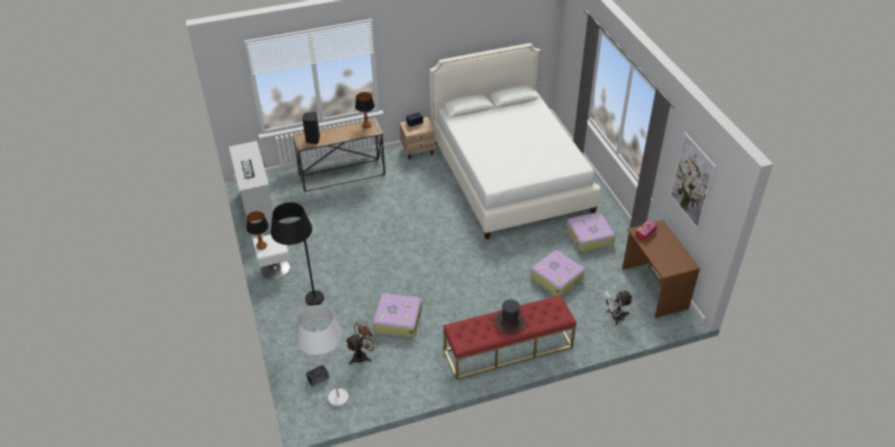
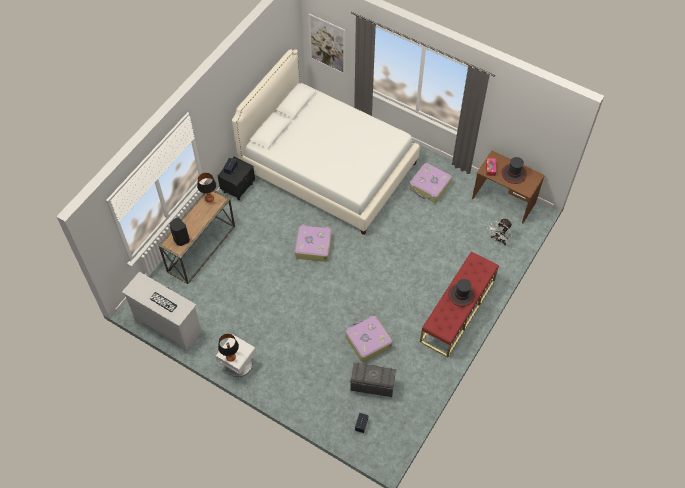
camera: 40 degrees left, 15 degrees up
black floor lamp [271,202,324,306] -> none
white floor lamp [295,305,349,407] -> none
brown fan [346,320,379,365] -> grey storage box [350,362,397,397]
beige nightstand [400,117,436,159] -> black nightstand [218,156,255,201]
suitcase [531,250,585,297] -> suitcase moved to [295,225,332,262]
picture [670,132,716,231] -> picture moved to [308,14,345,74]
none -> hat [502,157,527,184]

